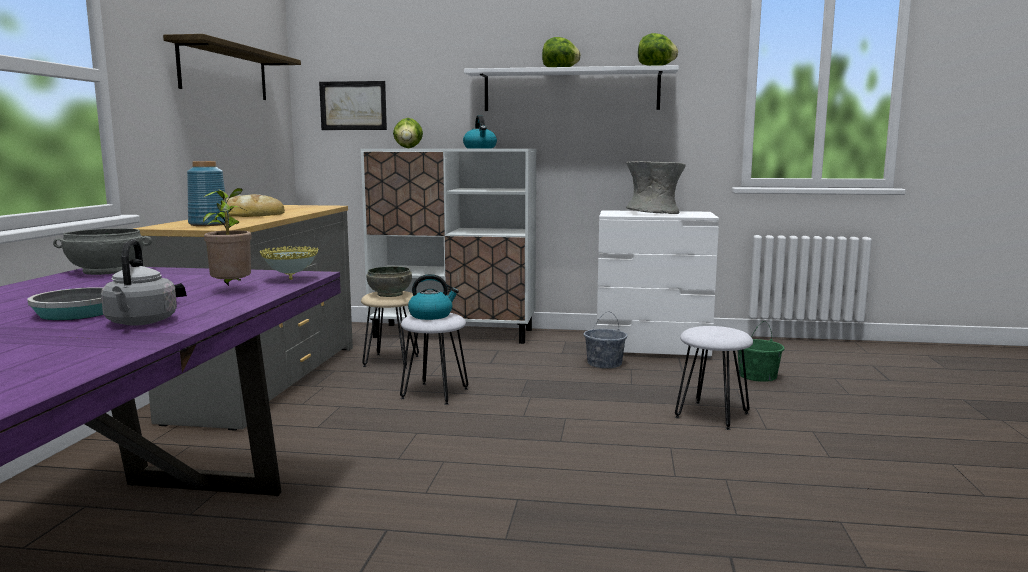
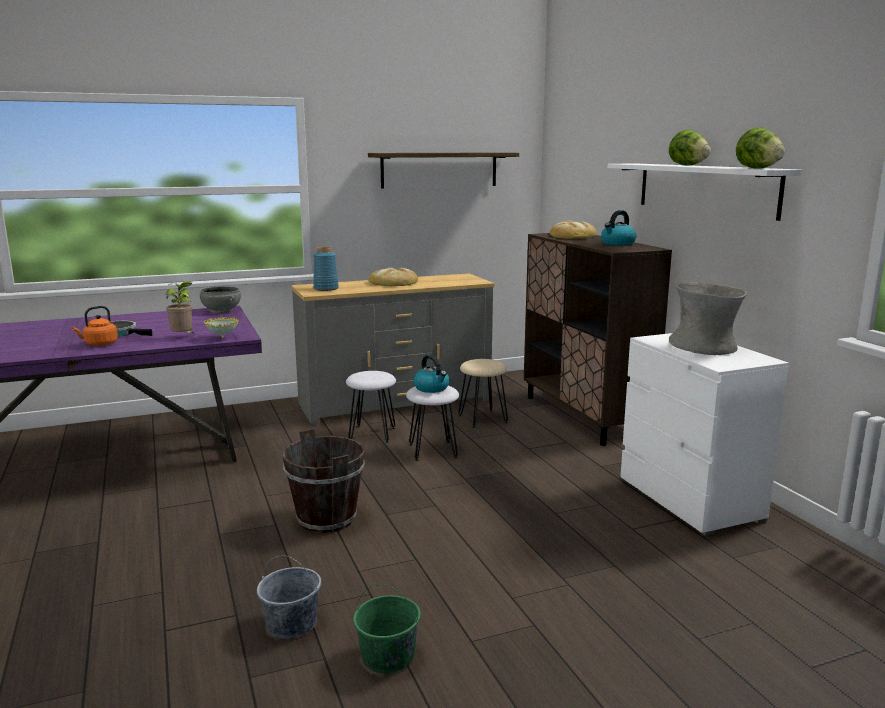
camera: 60 degrees right, 5 degrees up
grey kettle [101,239,177,326] -> orange kettle [72,306,118,346]
picture [319,81,387,130] -> none
white cabinet [361,149,536,344] -> brown cabinet [524,233,672,446]
grey bowl [367,266,412,297] -> none
lettuce [393,118,423,148] -> bread [549,221,597,239]
grey bucket [584,311,627,368] -> grey bucket moved to [257,555,321,639]
white stool [675,326,753,430] -> white stool moved to [346,371,396,443]
green bucket [737,321,785,382] -> green bucket moved to [353,584,421,674]
none -> brown bucket [282,428,365,533]

